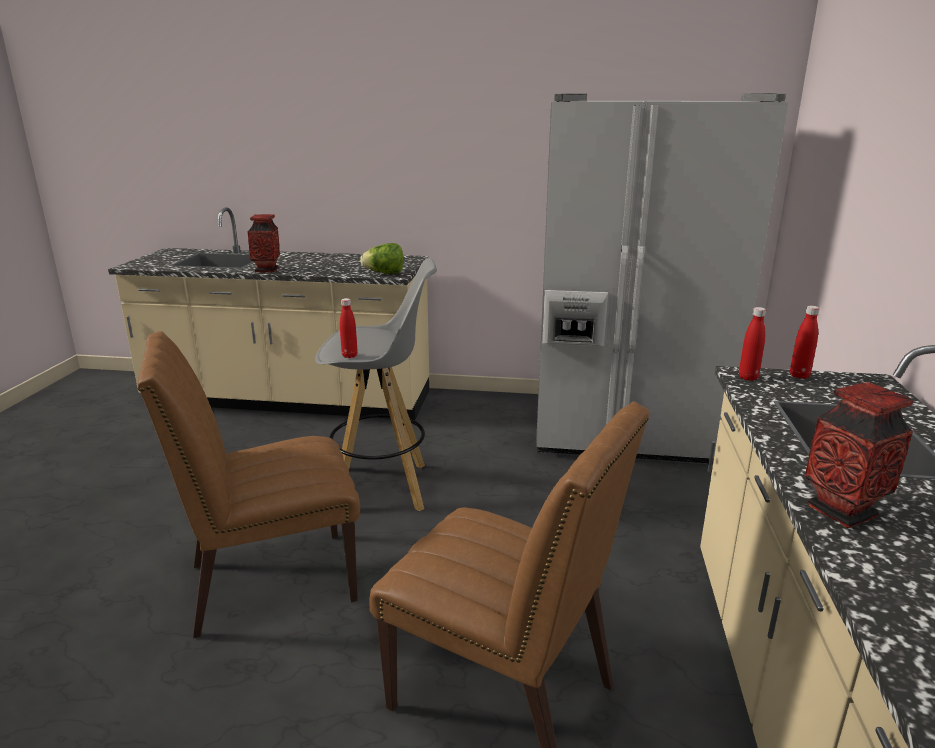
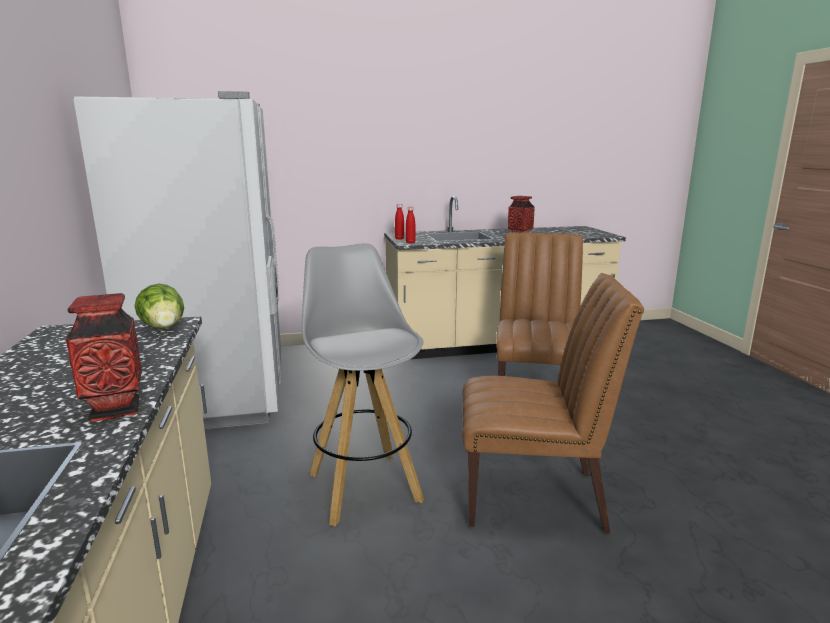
camera: 110 degrees left, 5 degrees down
brown chair [138,331,360,638] -> brown chair turned 45 degrees counterclockwise [462,273,644,534]
red bottle [340,298,358,358] -> none

